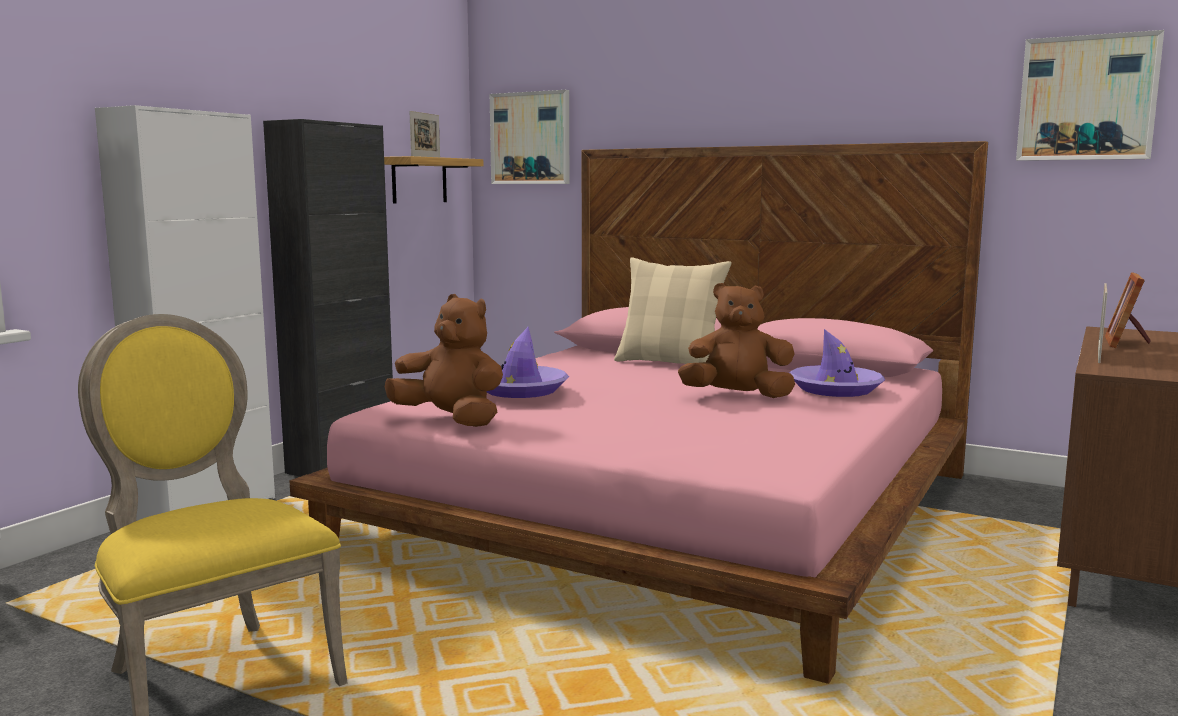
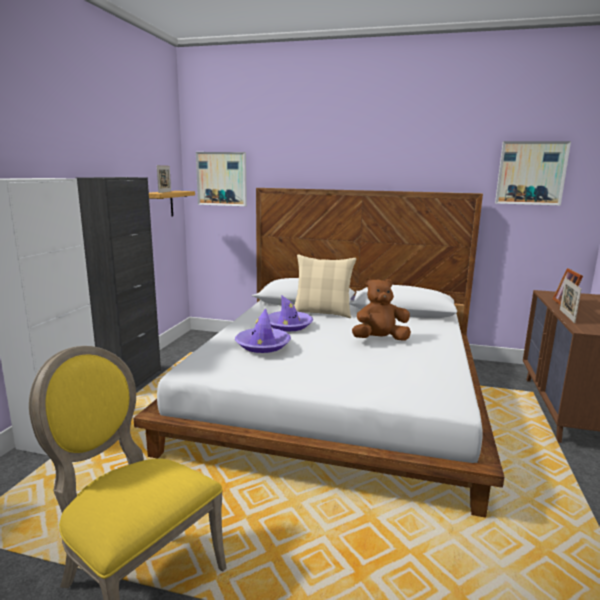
camera: 15 degrees left, 5 degrees up
pink bed [289,141,988,684] -> white bed [133,188,504,518]
brown plush toy [385,294,503,427] -> none
purple hat [789,329,885,397] -> purple hat moved to [268,296,313,332]

